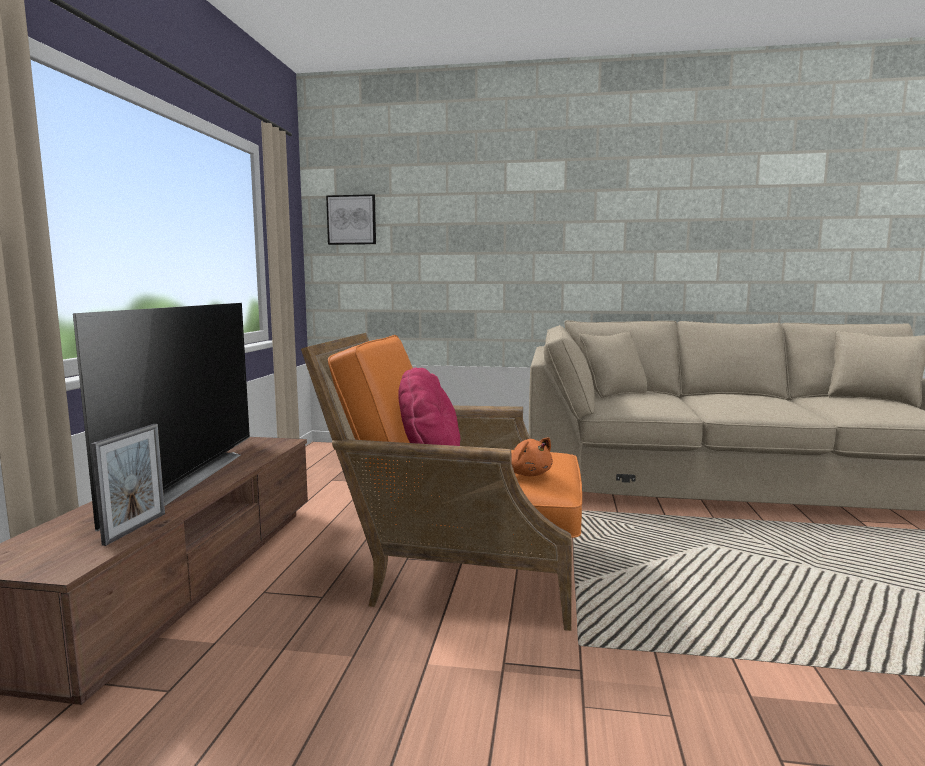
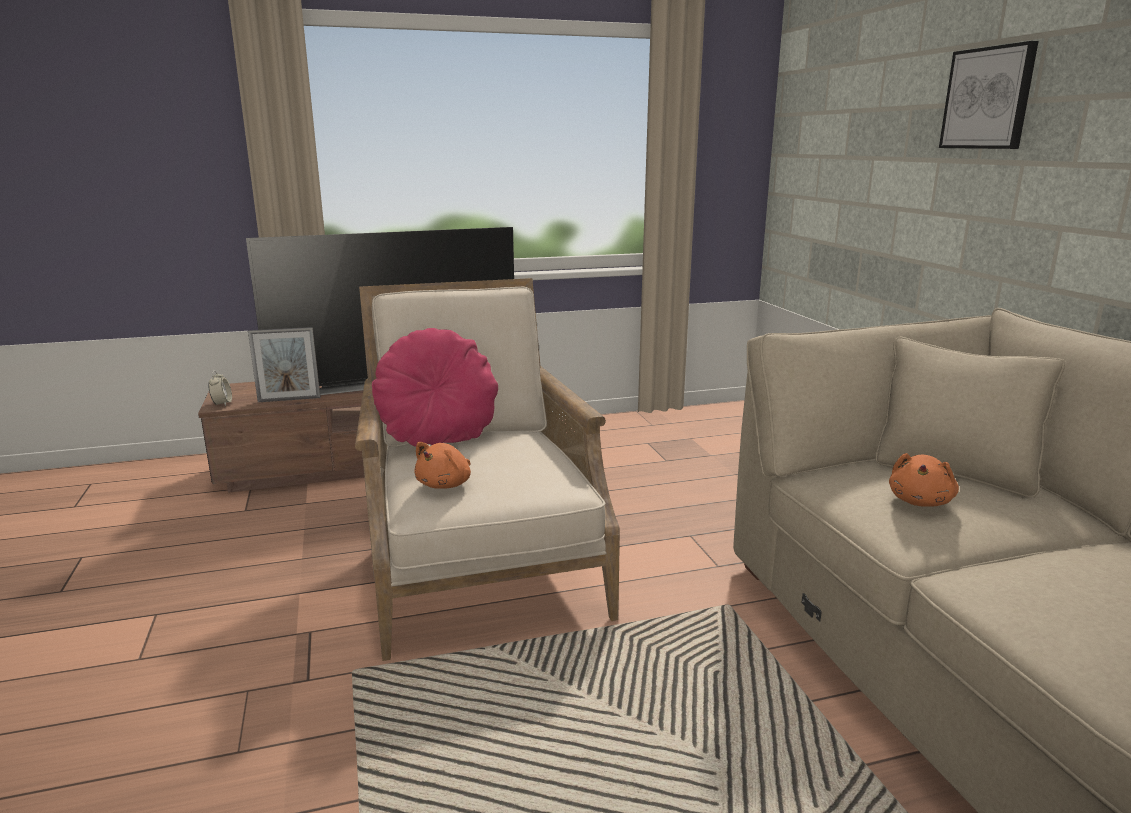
camera: 65 degrees right, 10 degrees up
orange armchair [301,333,582,631] -> beige armchair [355,278,620,661]
picture [326,194,376,245] -> picture moved to [939,41,1039,149]
none -> alarm clock [208,370,232,406]
none -> orange plush toy [889,453,959,507]

